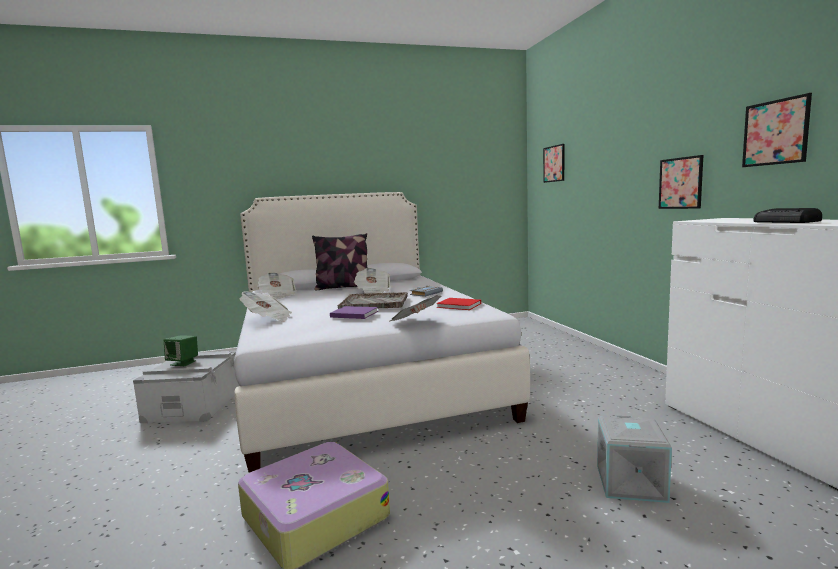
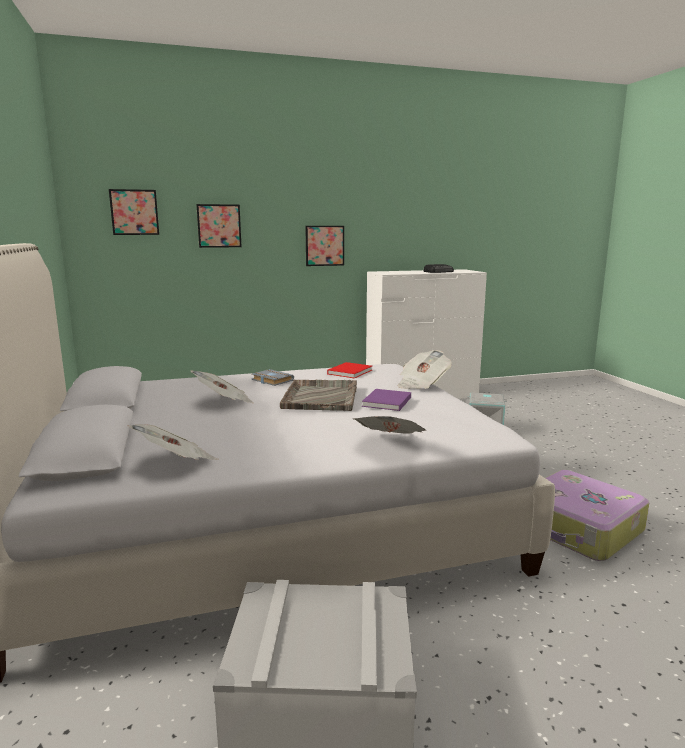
camera: 90 degrees left, 5 degrees up
green speaker [164,335,198,366] -> none
pillow [312,233,368,291] -> none
picture [742,93,812,167] -> picture moved to [196,204,241,248]

